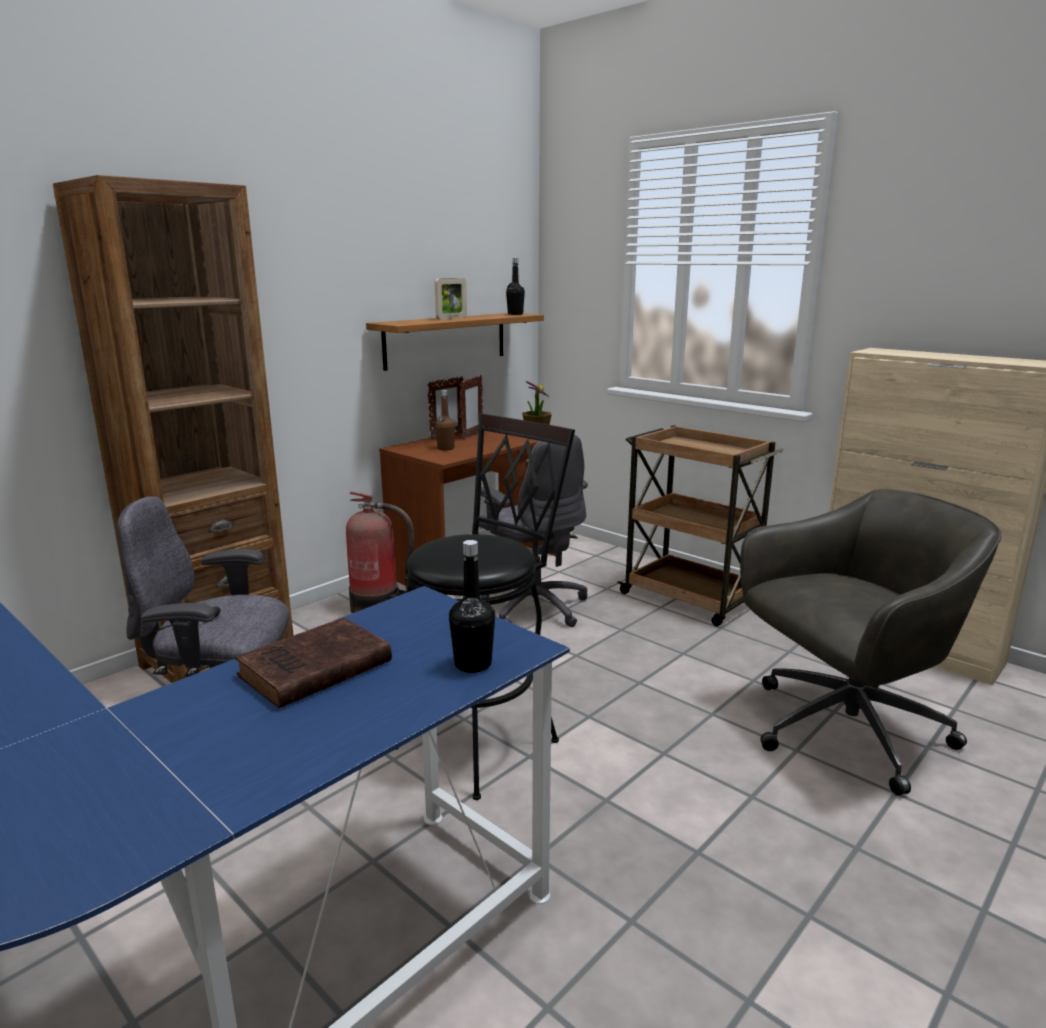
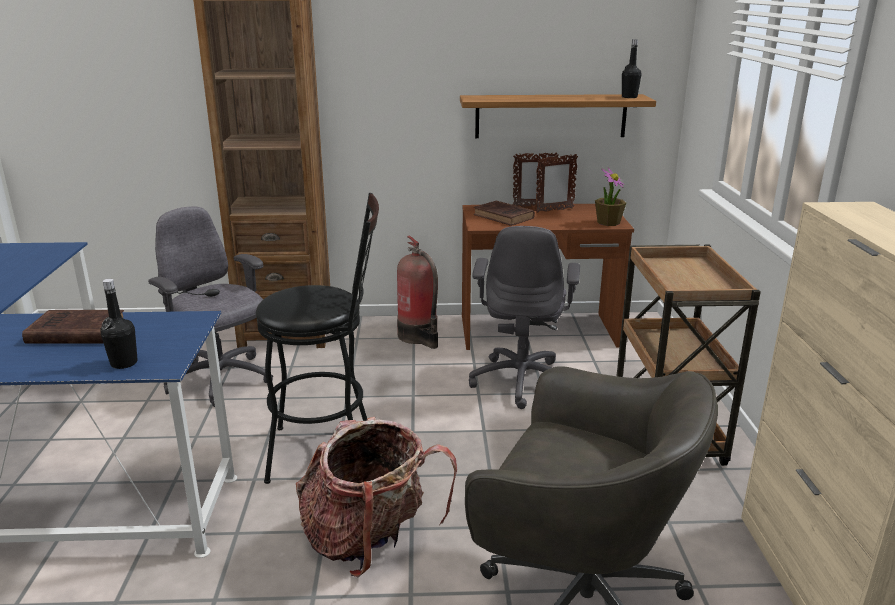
camera: 45 degrees right, 5 degrees up
picture frame [435,278,467,319] -> none
brown bottle [435,390,456,450] -> brown book [474,201,535,226]
none -> backpack [296,417,457,577]

